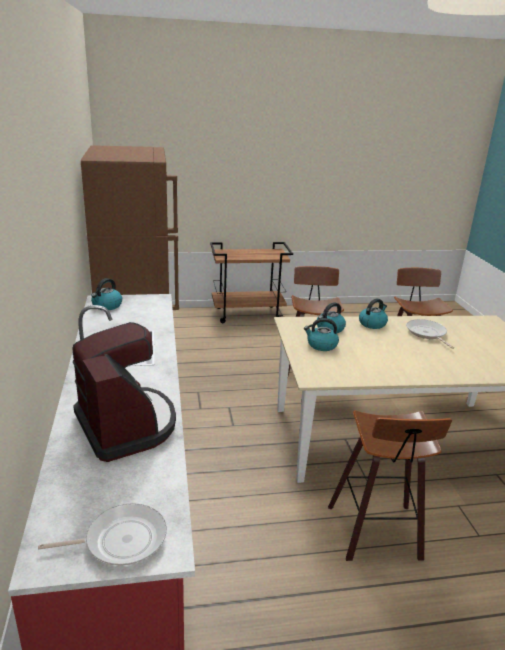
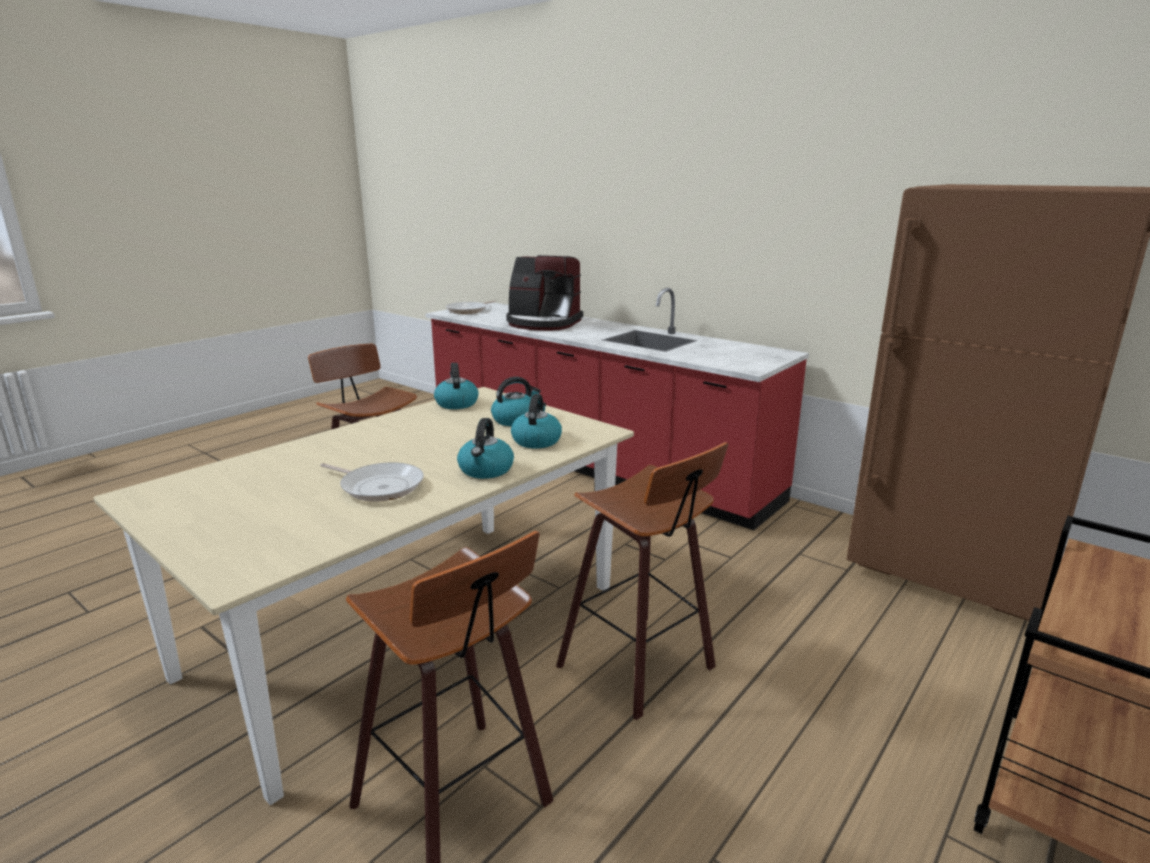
camera: 140 degrees right, 5 degrees down
kettle [91,278,122,310] -> kettle moved to [434,363,478,409]

